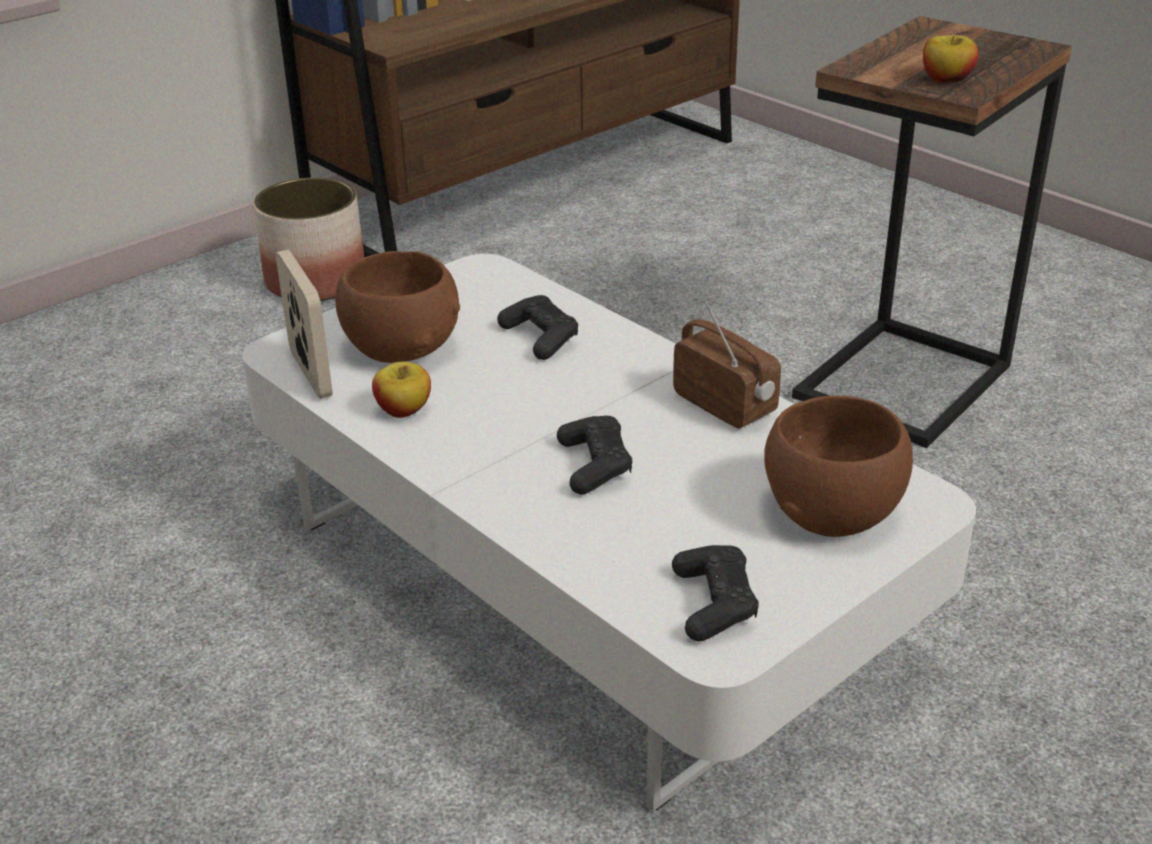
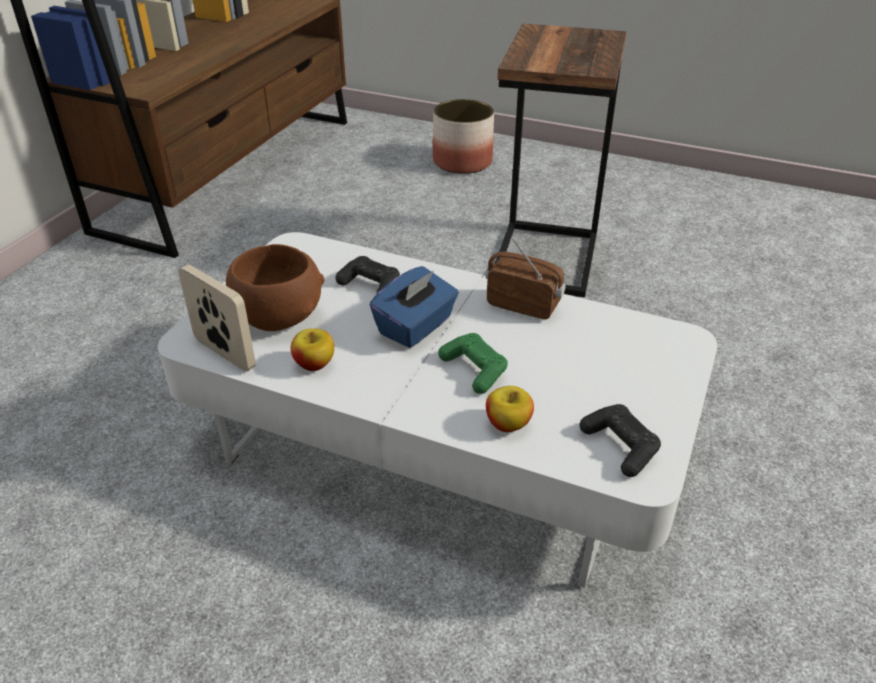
camera: 25 degrees left, 5 degrees up
planter [253,178,364,301] -> planter moved to [433,99,494,174]
black game controller [557,416,632,495] -> green game controller [438,333,508,394]
brown bowl [764,395,913,537] -> none
apple [923,35,978,83] -> apple moved to [486,386,534,432]
none -> blue tissue box [370,266,459,348]

